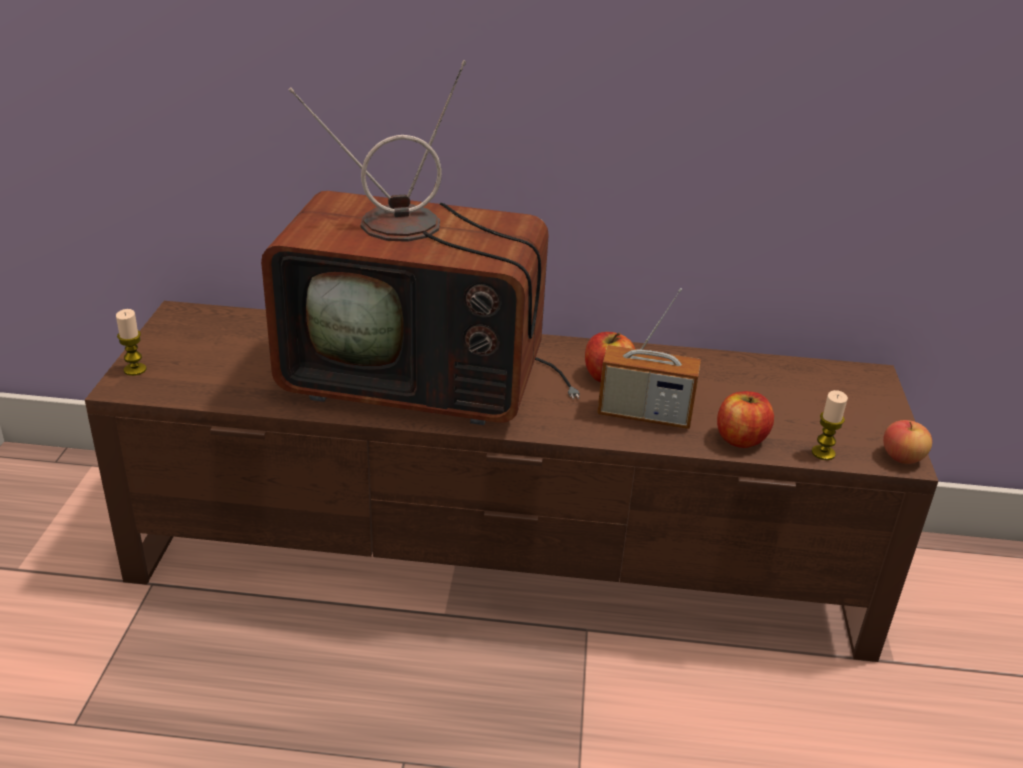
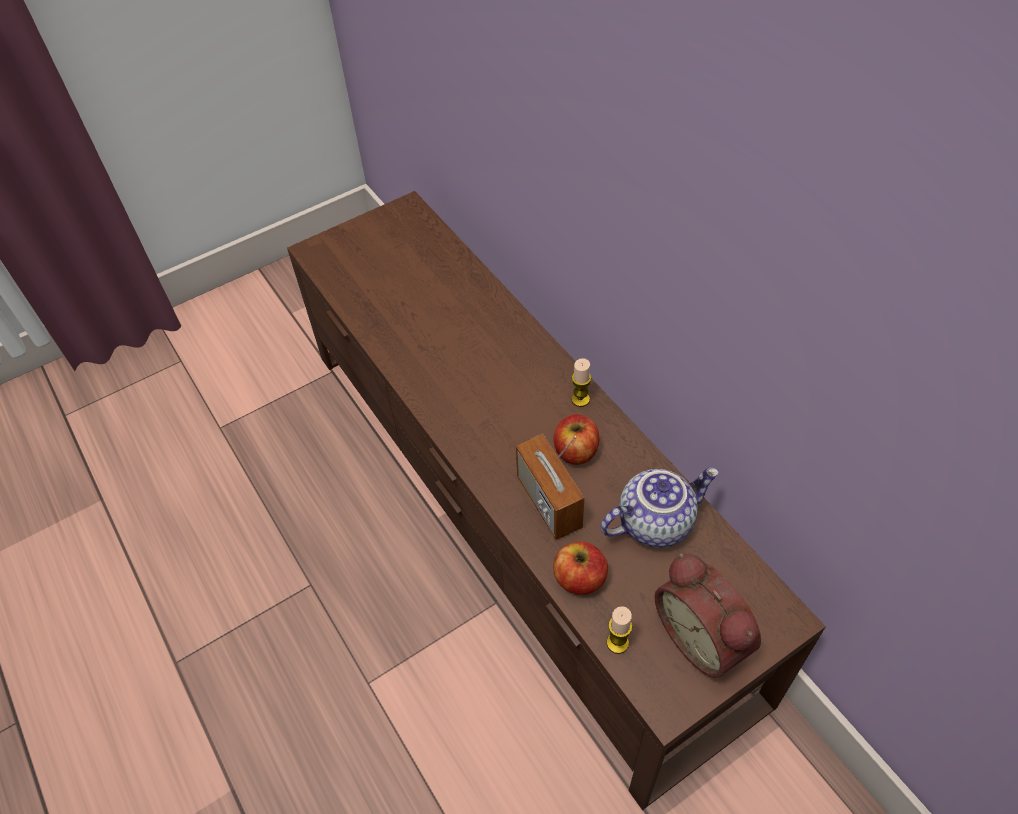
camera: 55 degrees right, 20 degrees up
candle [116,309,146,376] -> candle moved to [571,358,591,407]
television [261,60,580,425] -> none
apple [883,420,932,464] -> none
none -> teapot [600,467,719,548]
none -> alarm clock [655,553,761,678]

